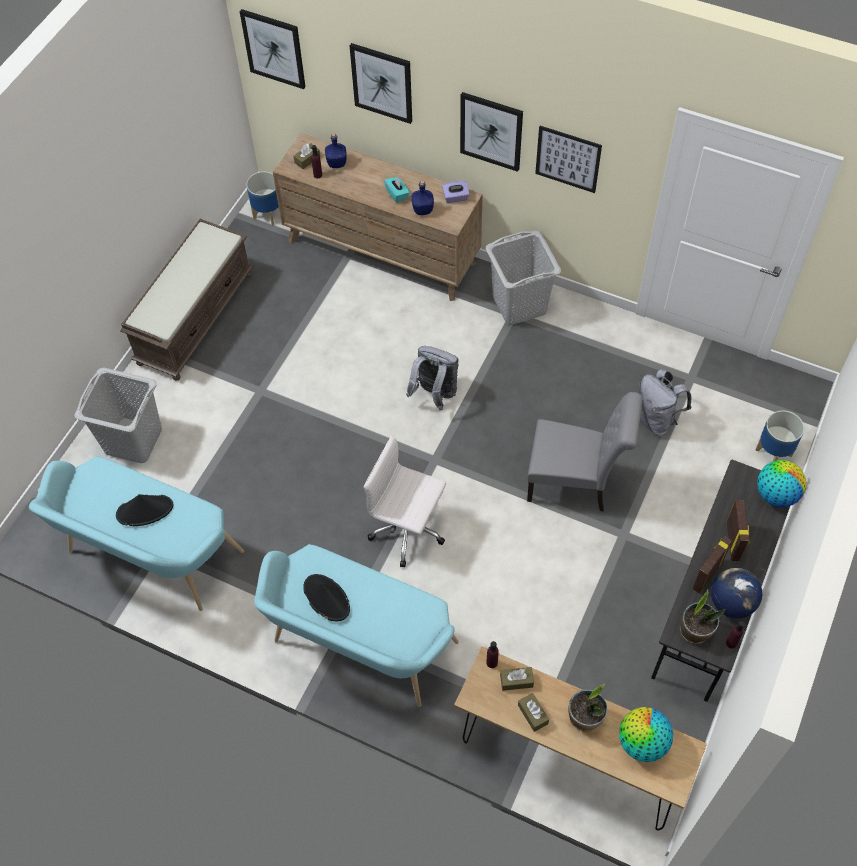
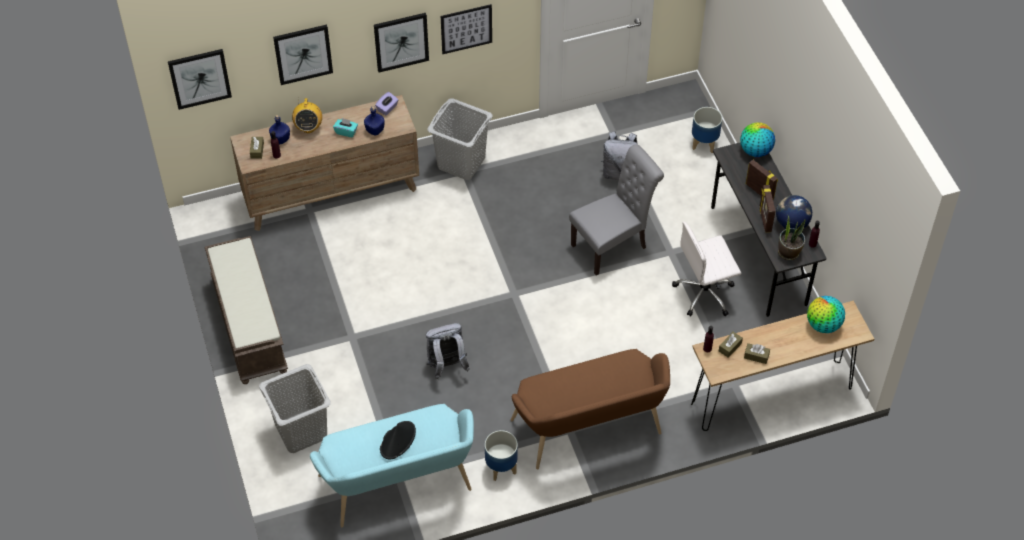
camera: 45 degrees left, 5 degrees down
planter [246,171,279,225] -> planter moved to [485,430,518,481]
turquoise bench [254,544,459,707] -> brown bench [511,349,670,469]
black hat [303,574,350,621] -> none
white office chair [364,435,446,567] -> white office chair moved to [672,222,741,317]
grey backpack [406,346,459,410] -> grey backpack moved to [426,323,470,379]
potted plant [568,683,607,731] -> none
none -> radio [292,98,322,133]

